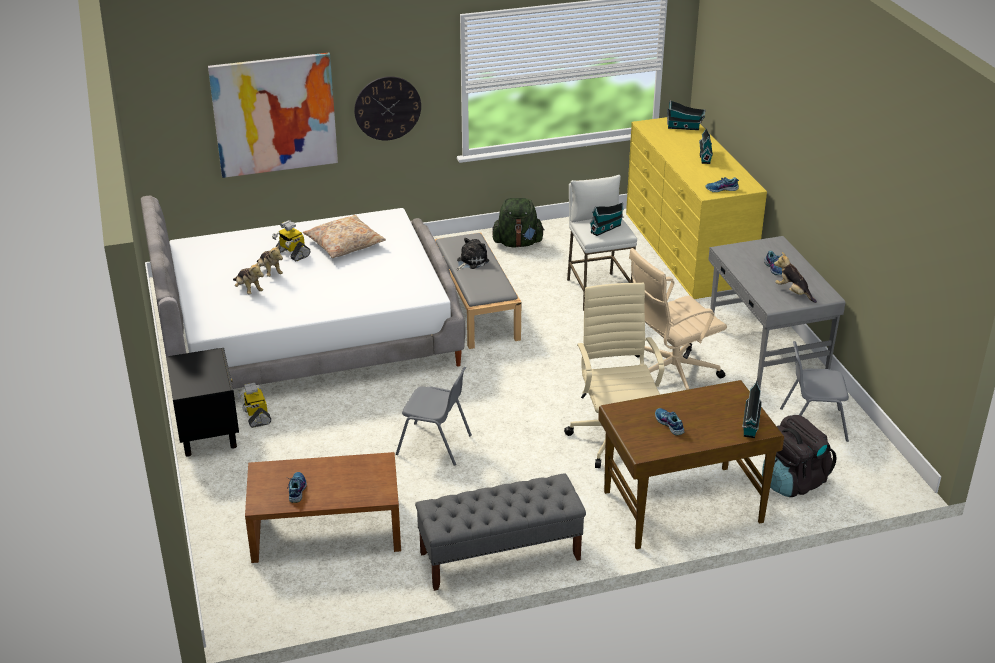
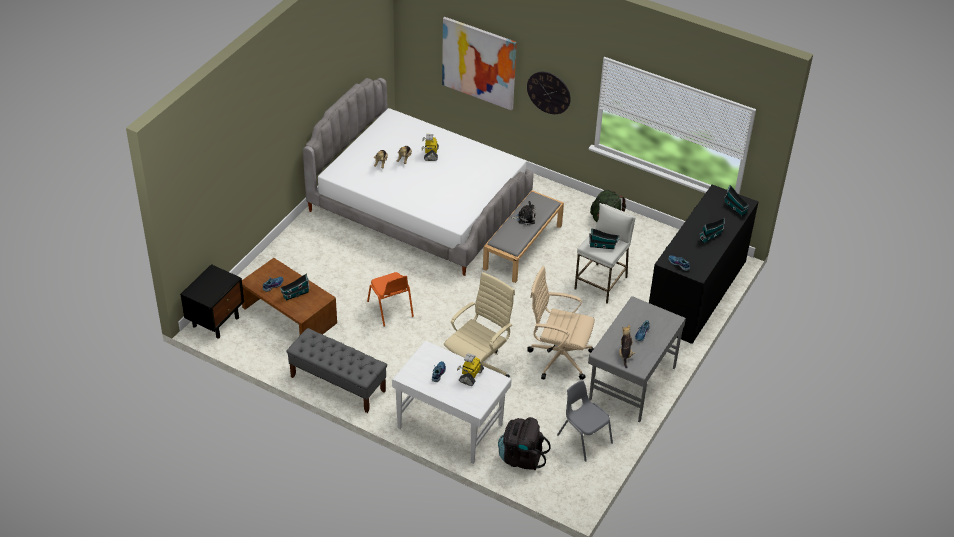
camera: 45 degrees right, 10 degrees up
black nightstand [166,348,239,457] -> black nightstand moved to [180,264,244,338]
toy robot [237,383,271,428] -> toy robot moved to [457,353,484,386]
beige pillow [303,215,386,258] -> none
grey chair [396,367,472,466] -> orange chair [367,272,414,327]
brown desk [598,380,784,549] -> white desk [392,341,512,464]
yellow dresser [626,117,767,299] -> black dresser [649,184,758,344]
toy house [742,381,762,438] -> toy house moved to [280,274,310,301]

